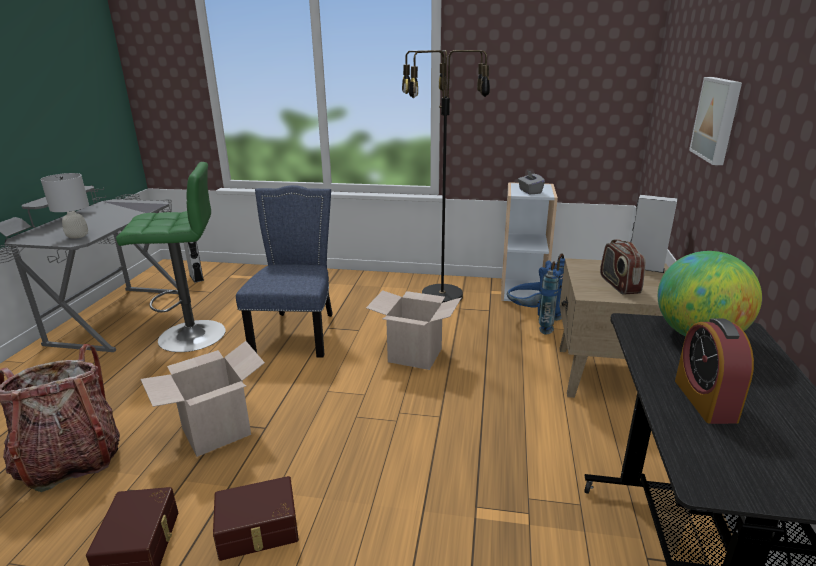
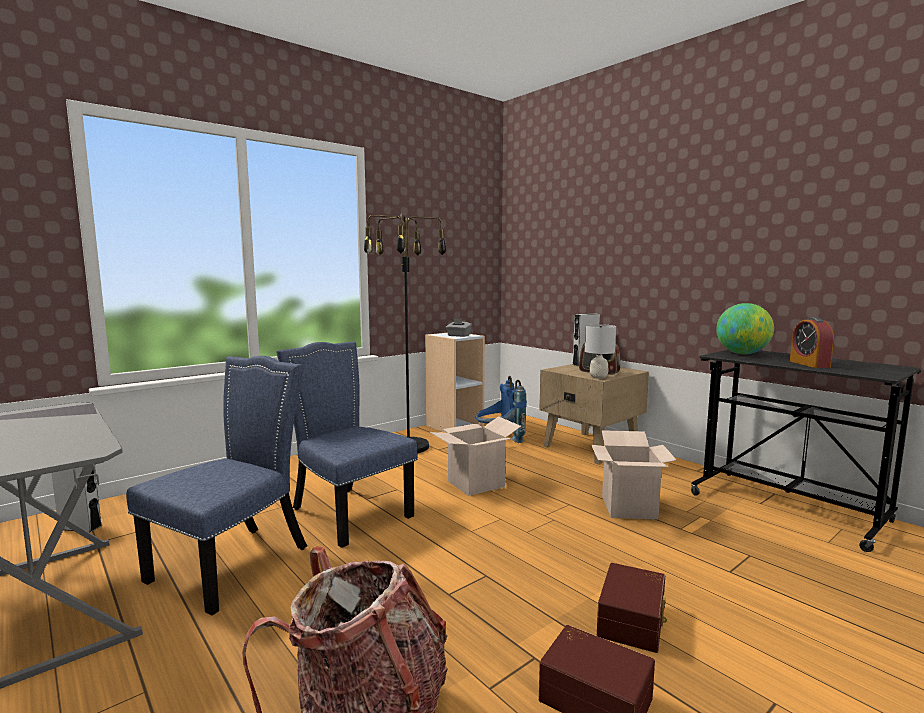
camera: 50 degrees left, 15 degrees down
grey table lamp [41,173,89,239] -> grey table lamp moved to [585,324,616,378]
green stool [116,162,226,352] -> blue chair [126,356,307,616]
cardboard box [140,341,265,457] -> cardboard box moved to [591,430,677,520]
alarm clock [675,318,754,424] -> alarm clock turned 45 degrees clockwise [790,317,834,368]
picture [689,77,742,165] -> none

